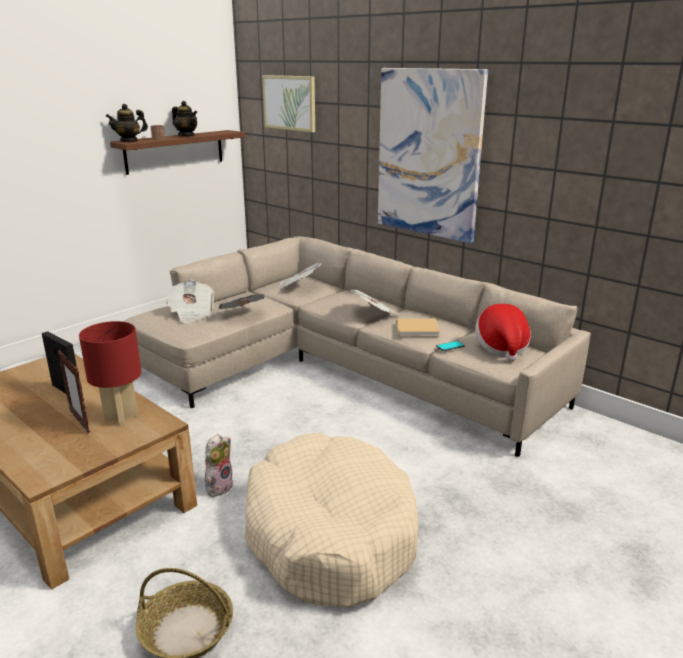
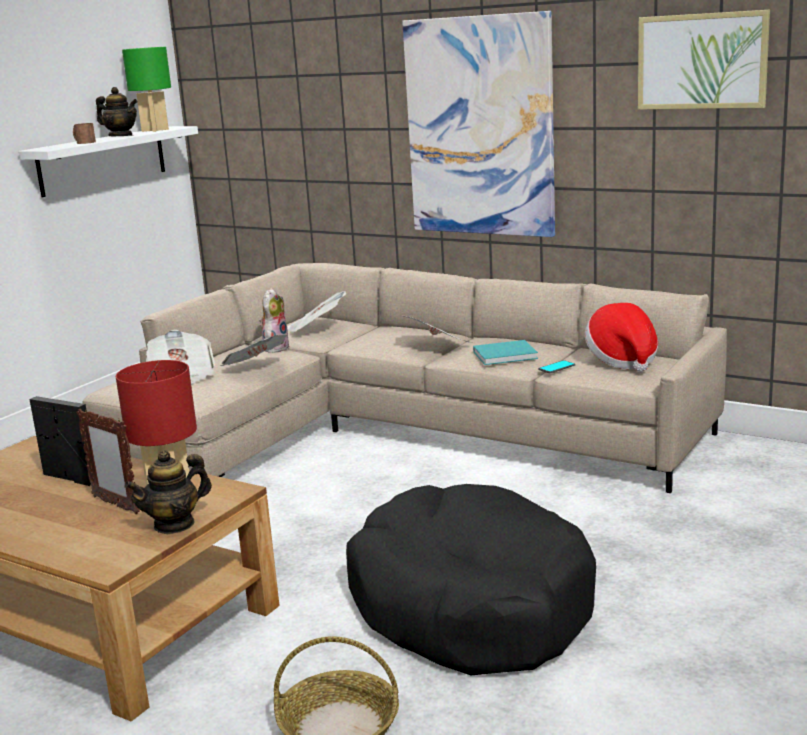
camera: 10 degrees left, 5 degrees down
teapot [106,104,148,142] -> teapot moved to [125,450,212,534]
brown shelf [110,130,245,175] -> white shelf [18,126,198,197]
plush toy [205,434,234,497] -> plush toy moved to [259,288,290,353]
beige dog bed [244,433,419,607] -> black dog bed [346,484,596,676]
picture [262,75,315,132] -> picture moved to [638,10,770,110]
beige book [396,319,440,337] -> turquoise book [473,340,538,365]
none -> green table lamp [122,47,171,132]

